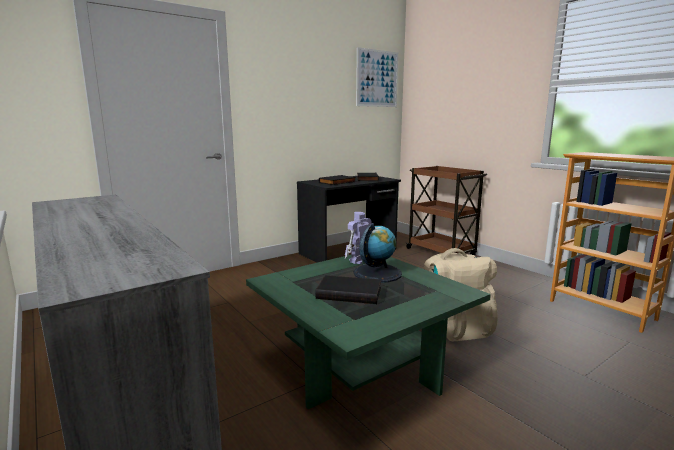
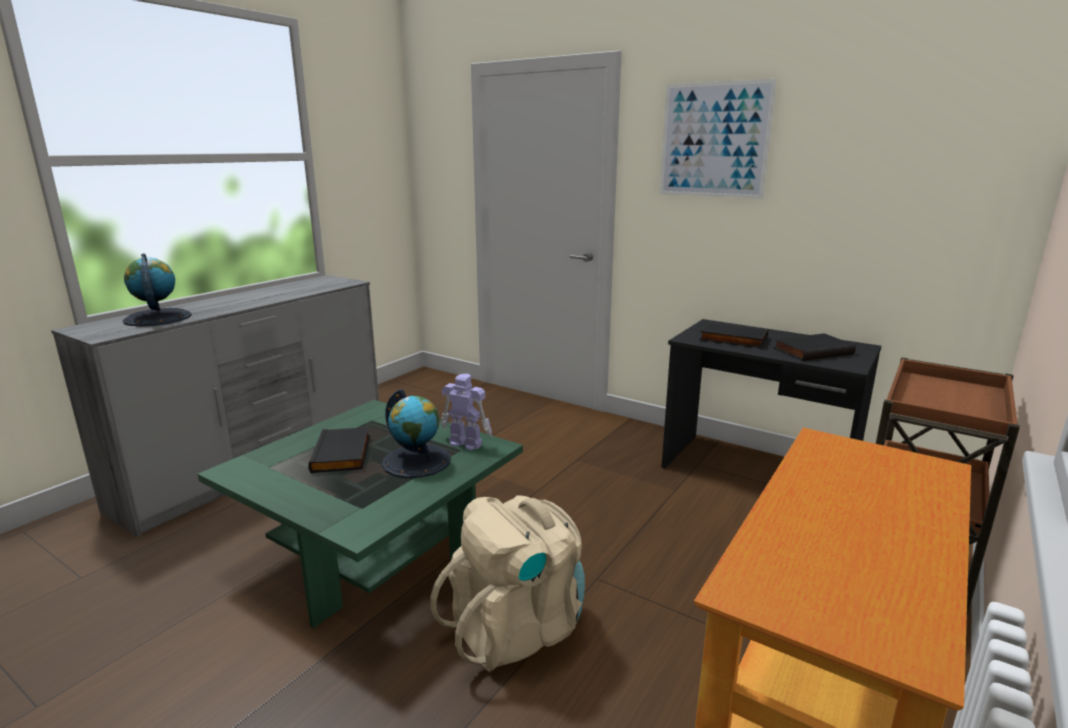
camera: 70 degrees right, 5 degrees up
picture [356,47,398,107] -> picture moved to [660,79,777,199]
none -> globe [123,253,191,326]

